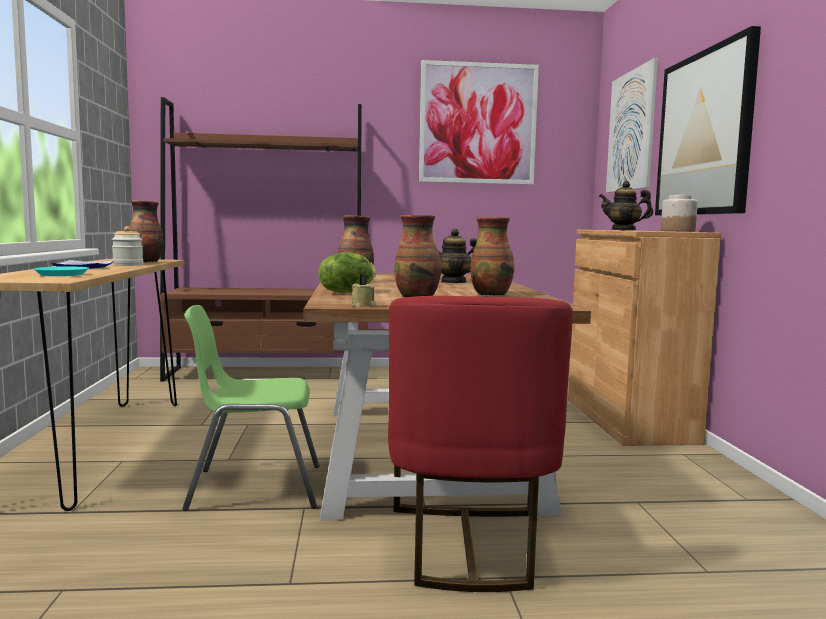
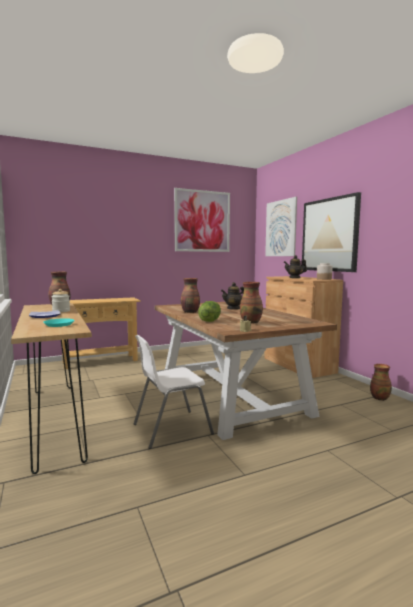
camera: 20 degrees left, 0 degrees up
brown bookcase [160,97,362,382] -> beige console table [62,297,141,370]
green chair [182,305,320,511] -> white chair [134,335,214,449]
red chair [388,296,573,592] -> none
vase [470,217,515,296] -> vase moved to [370,364,392,401]

